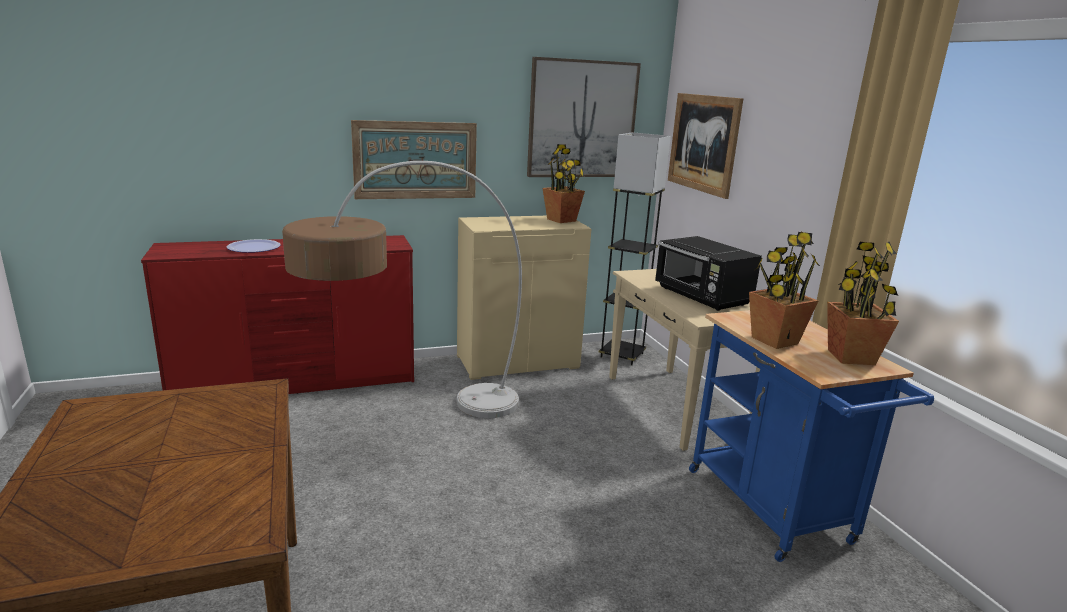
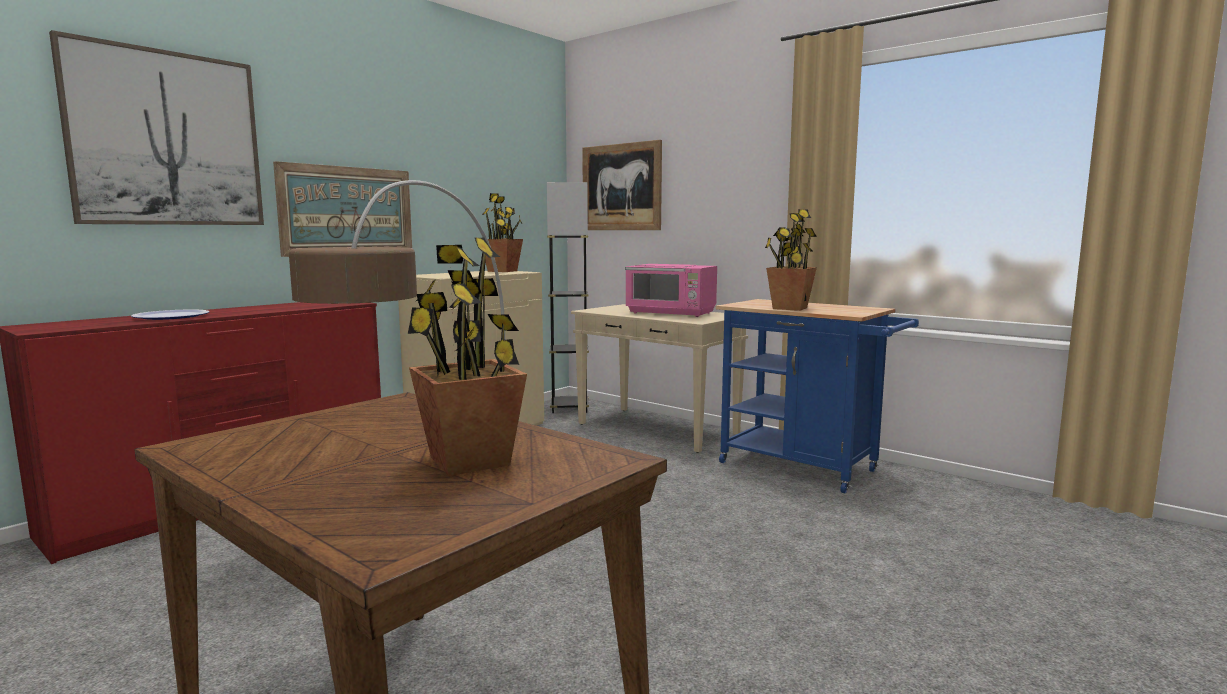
camera: 30 degrees left, 10 degrees down
picture [527,57,641,177] -> picture moved to [49,30,264,225]
black microwave [655,236,762,311] -> pink microwave [625,264,717,317]
potted plant [827,242,899,365] -> potted plant moved to [408,237,527,476]

